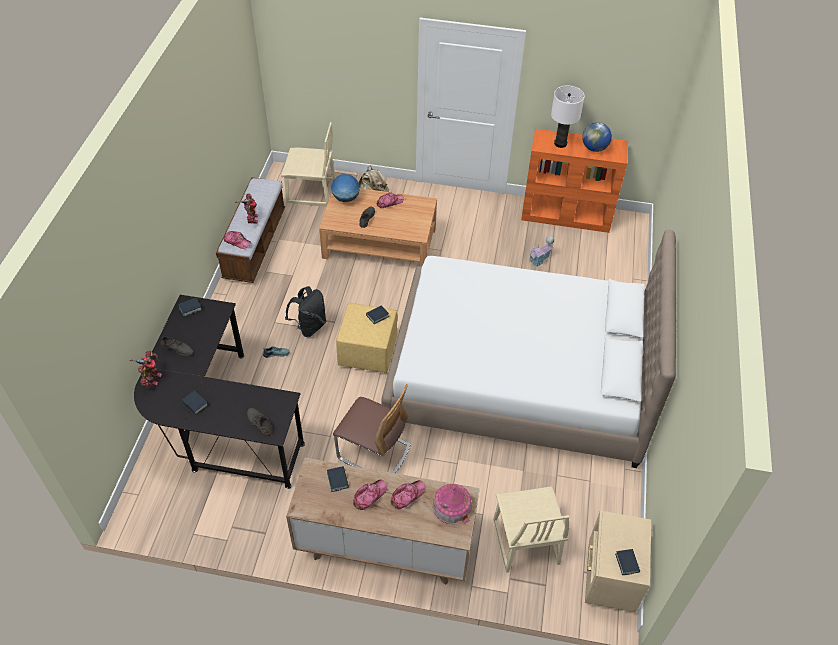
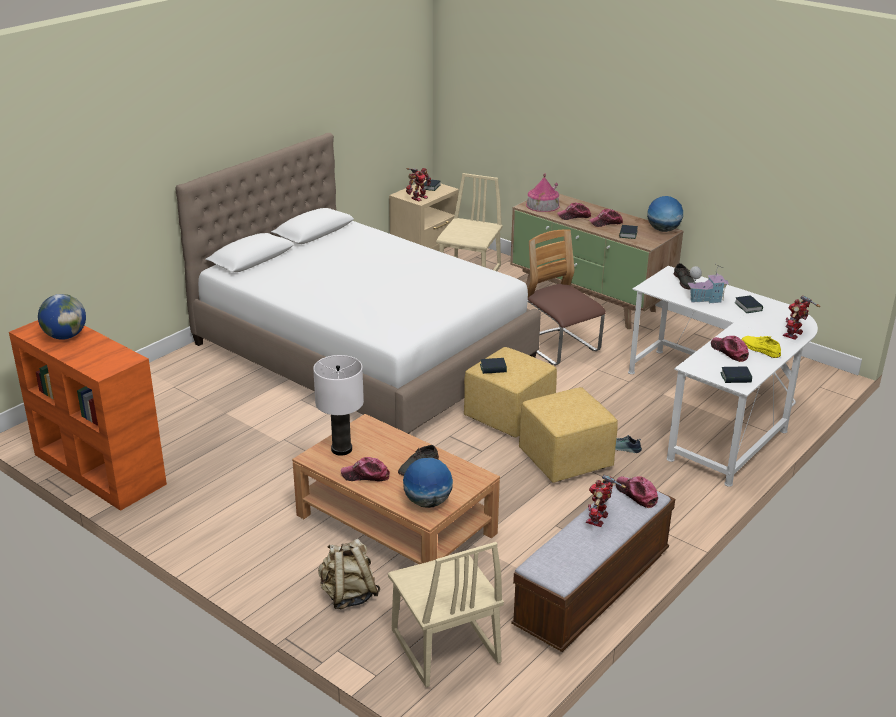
camera: 150 degrees left, 20 degrees down
black desk [134,295,305,489] -> white desk [628,266,818,487]
grey shoe [161,337,193,357] -> yellow shoe [742,336,781,358]
beige chair [281,122,336,206] -> beige chair turned 150 degrees counterclockwise [388,542,504,687]
black backpack [285,286,326,337] -> yellow ottoman [519,387,618,483]
toy house [528,236,554,267] -> toy house moved to [688,264,729,303]
white table lamp [551,86,585,148] -> white table lamp moved to [313,355,364,456]
none -> toy robot [406,168,431,202]
none -> globe [647,196,683,232]
none -> cap [711,336,749,362]

